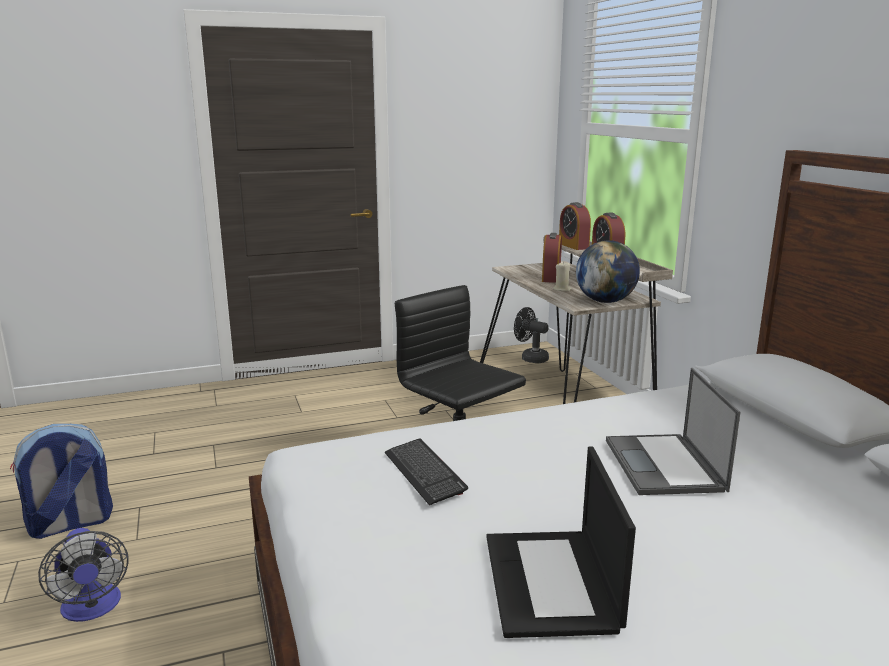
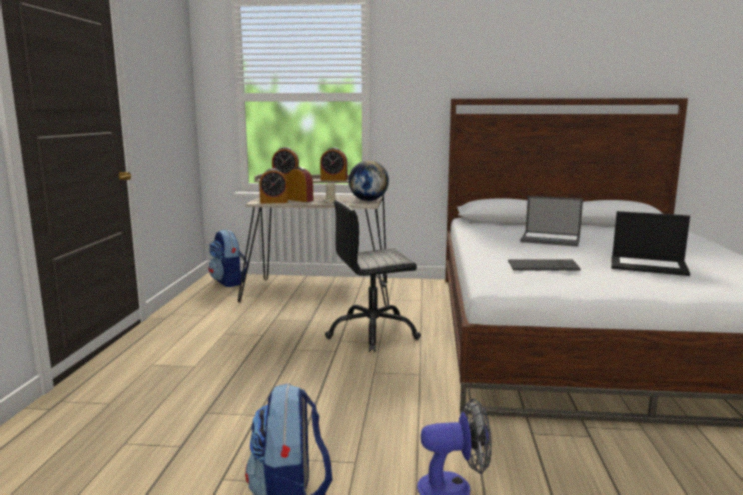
camera: 65 degrees left, 5 degrees down
black fan [514,307,549,363] -> backpack [208,230,248,287]
none -> alarm clock [259,168,288,204]

